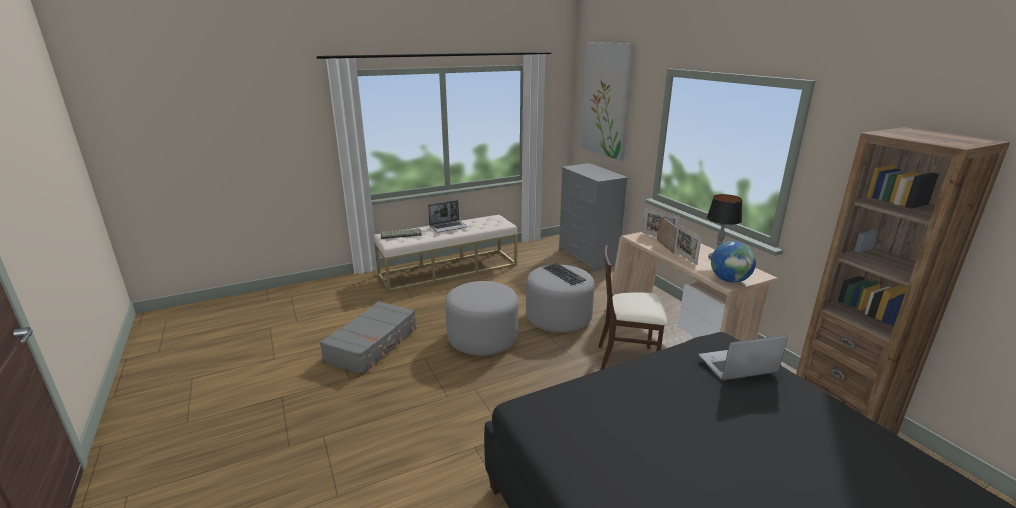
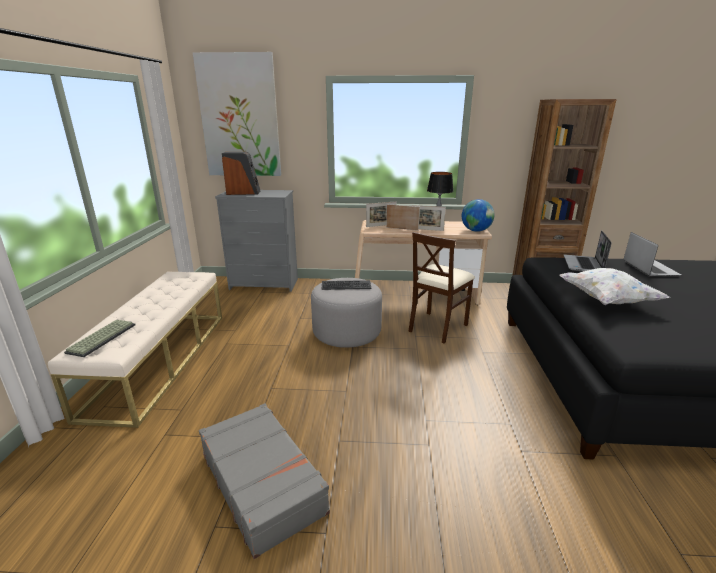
camera: 60 degrees left, 0 degrees up
laptop [428,200,468,233] -> laptop moved to [623,232,682,277]
grey ottoman [445,281,518,356] -> none
none -> speaker [222,152,261,195]
none -> white pillow [560,268,670,305]

